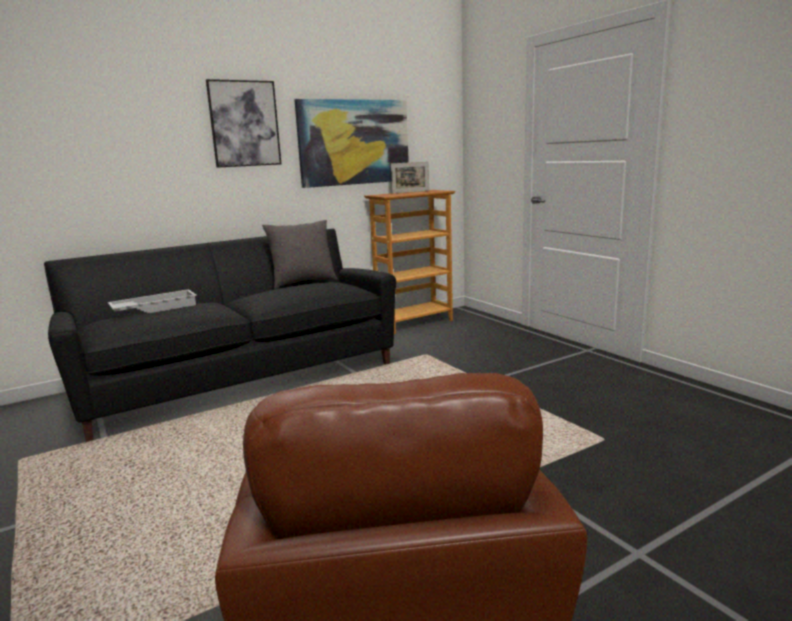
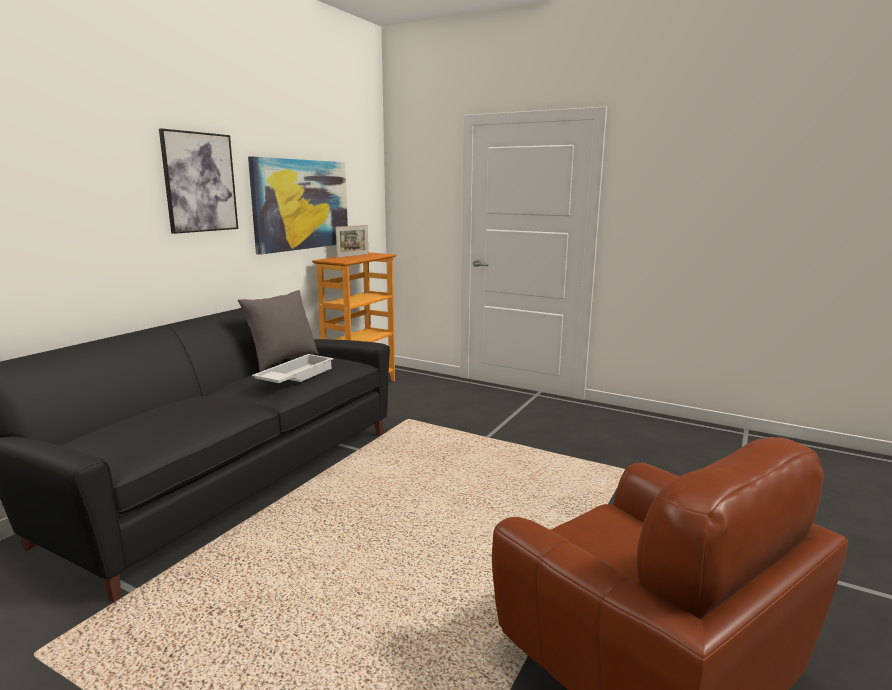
camera: 30 degrees left, 0 degrees up
white tray [108,289,197,314] -> white tray moved to [252,354,333,383]

